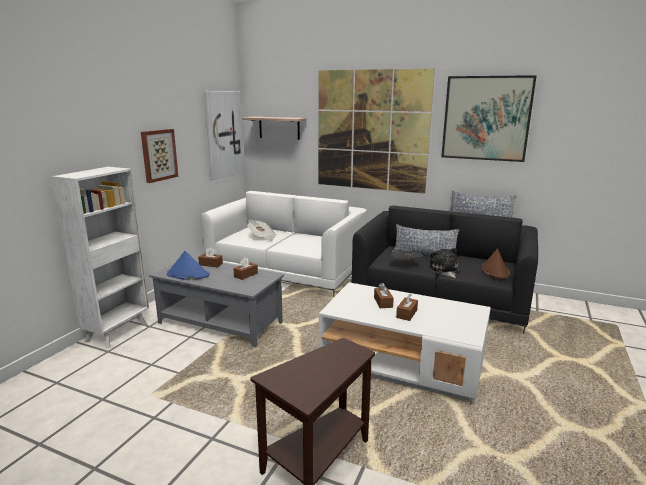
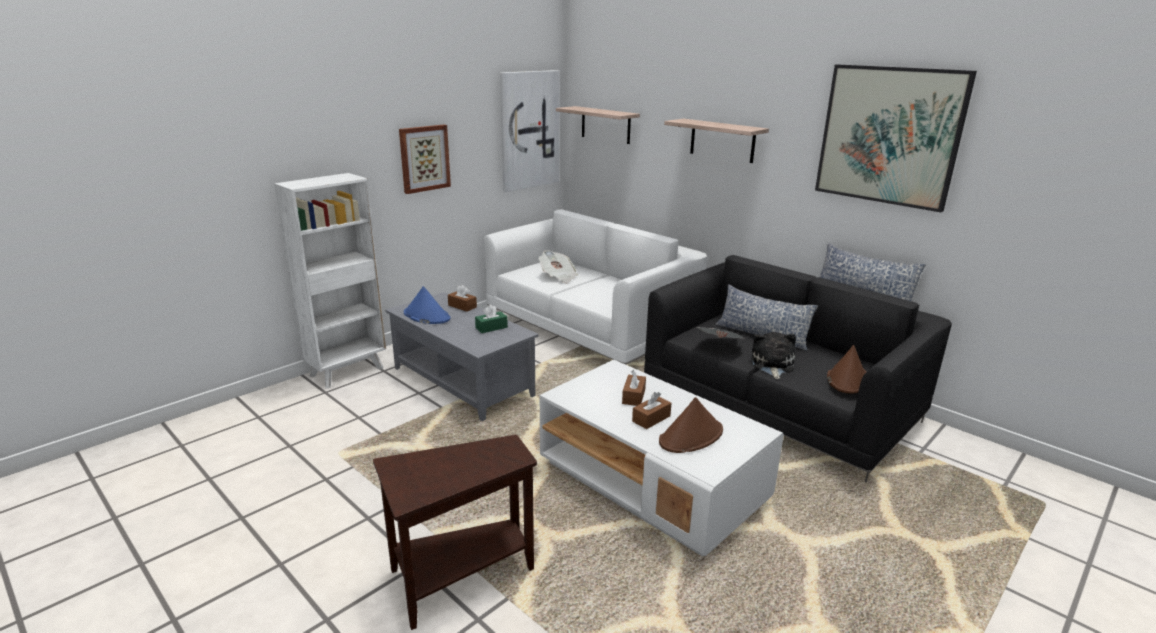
camera: 20 degrees right, 5 degrees up
brown tissue box [233,257,258,280] -> green tissue box [475,305,508,333]
picture [318,68,435,194] -> shelf [664,119,769,163]
none -> brown hat [659,397,723,453]

